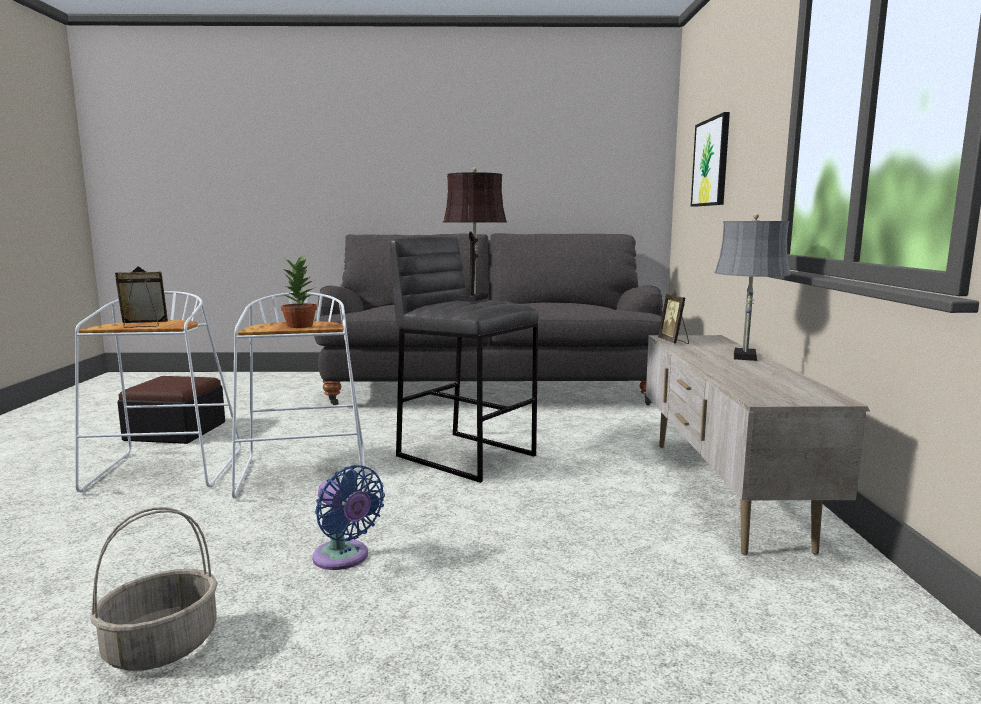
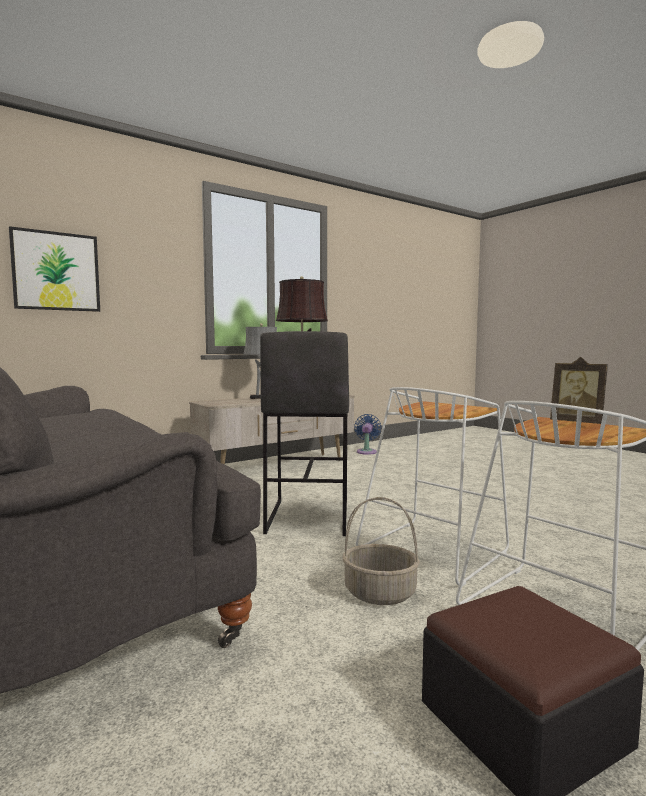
camera: 125 degrees left, 5 degrees down
basket [90,507,218,671] -> basket moved to [342,497,420,605]
potted plant [280,255,317,328] -> none
blue fan [312,465,385,570] -> blue fan moved to [354,414,381,455]
picture frame [658,290,689,344] -> none

